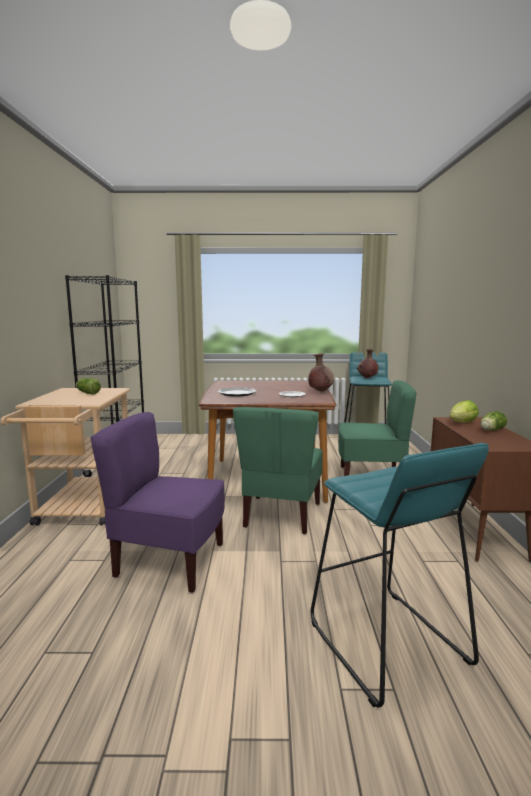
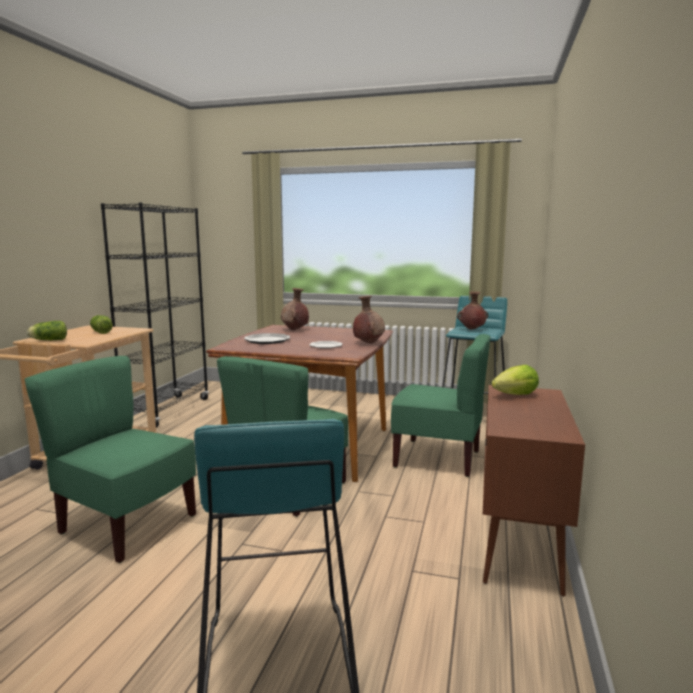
camera: 15 degrees right, 0 degrees up
purple chair [91,412,225,593] -> green chair [25,356,196,563]
lettuce [481,411,507,431] -> lettuce moved to [27,321,67,340]
none -> brown vase [281,288,309,330]

